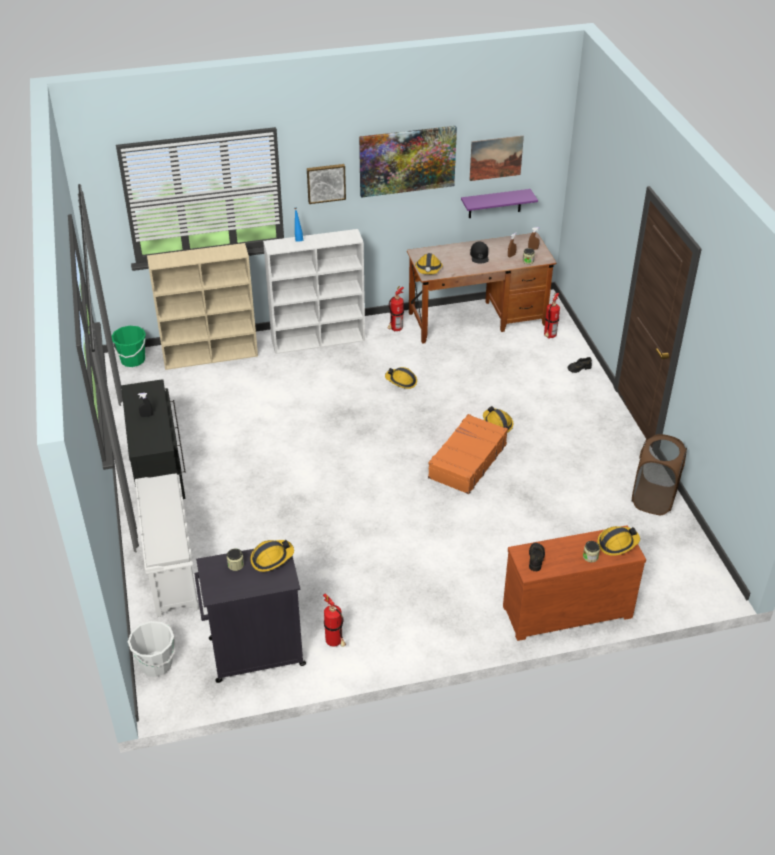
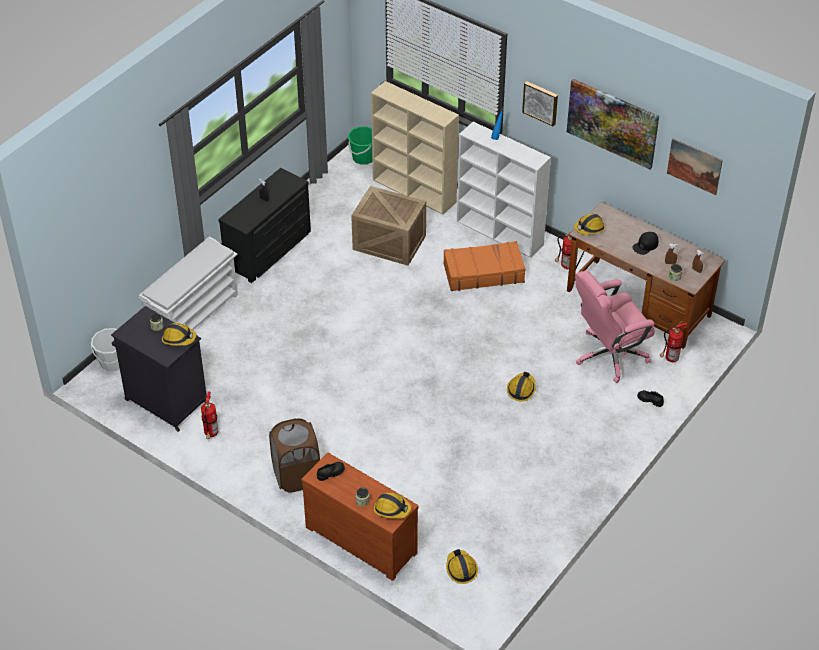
camera: 50 degrees right, 5 degrees up
hard hat [385,367,417,389] -> hard hat moved to [446,549,478,584]
orange suitcase [428,414,508,494] -> orange suitcase moved to [443,241,526,291]
purple shelf [461,189,538,218] -> none
brown laundry basket [632,434,687,515] -> brown laundry basket moved to [269,418,320,493]
none -> crate [351,186,426,266]
none -> pink office chair [575,270,655,383]

